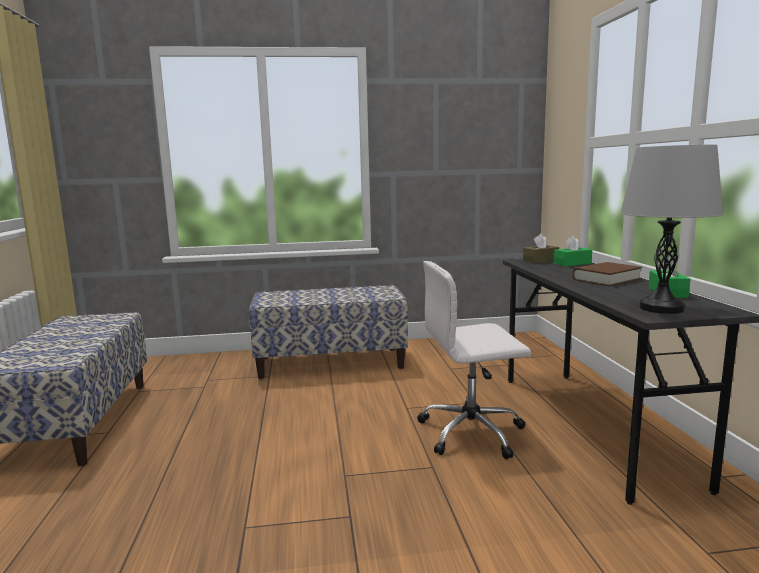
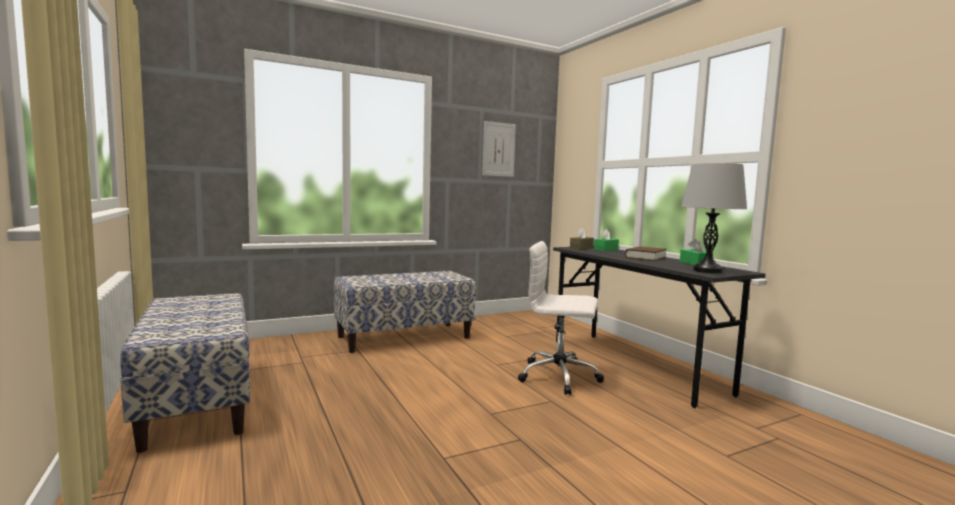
camera: 20 degrees left, 5 degrees down
white office chair [417,261,531,460] -> white office chair turned 45 degrees clockwise [518,241,604,395]
none -> picture [482,121,516,177]

